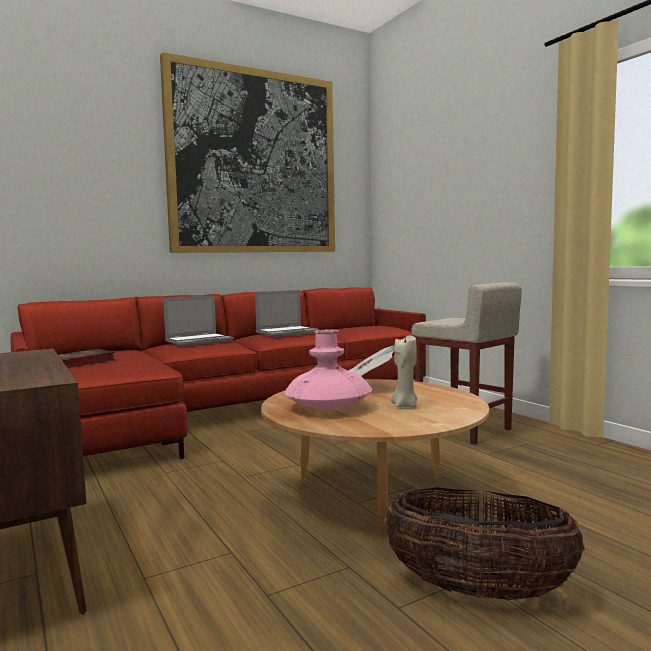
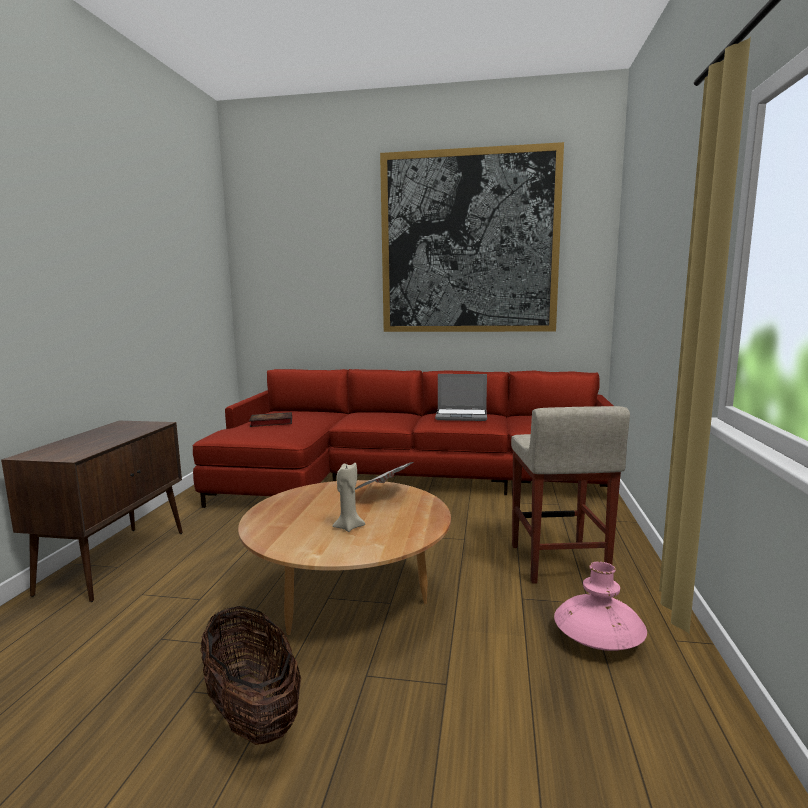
camera: 40 degrees right, 5 degrees up
laptop [163,295,234,346] -> none
pink vase [284,329,372,409] -> pink vase moved to [554,561,647,651]

